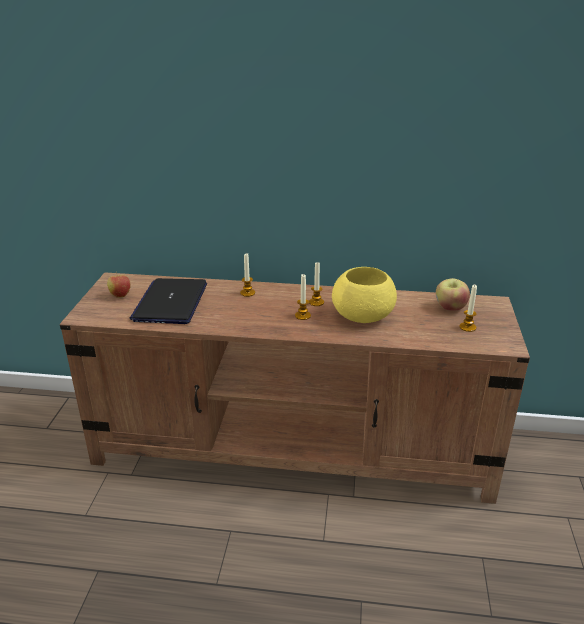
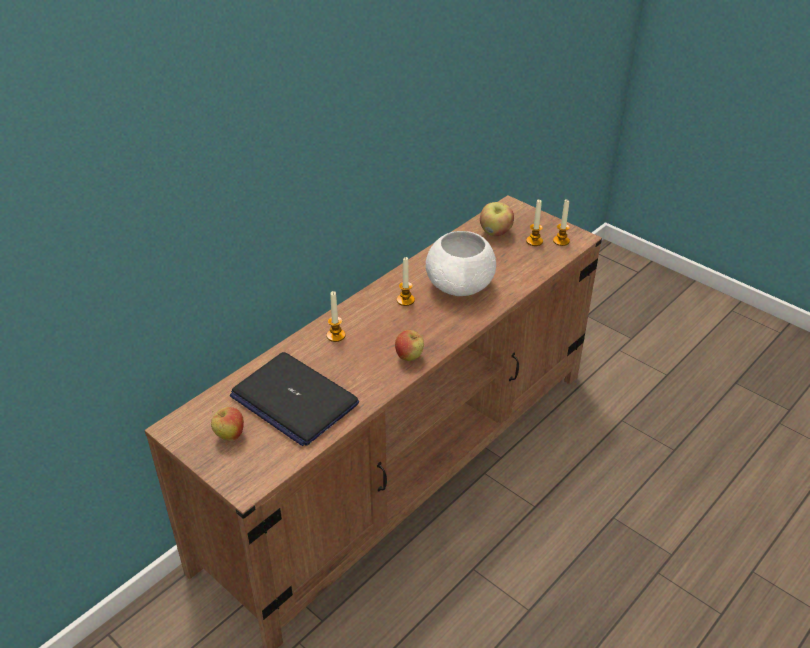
camera: 55 degrees left, 10 degrees up
candle [295,274,311,320] -> candle moved to [553,200,570,246]
yellow bowl [332,267,397,323] -> white bowl [426,231,496,296]
none -> apple [395,330,424,361]

